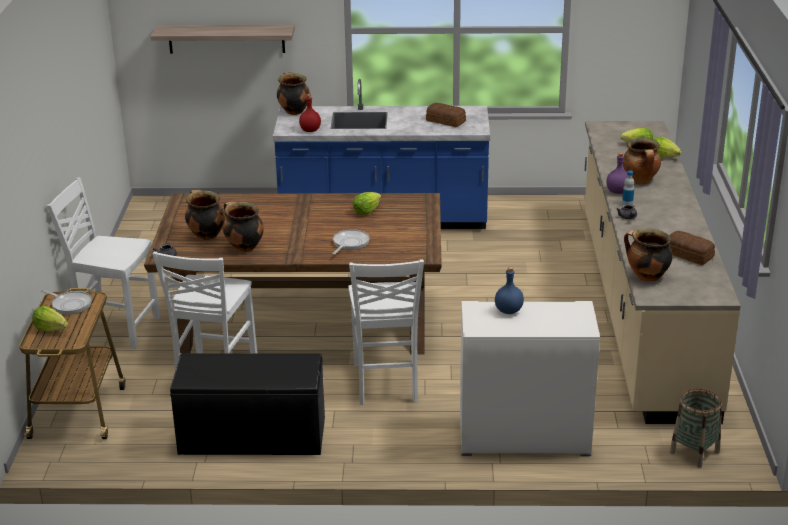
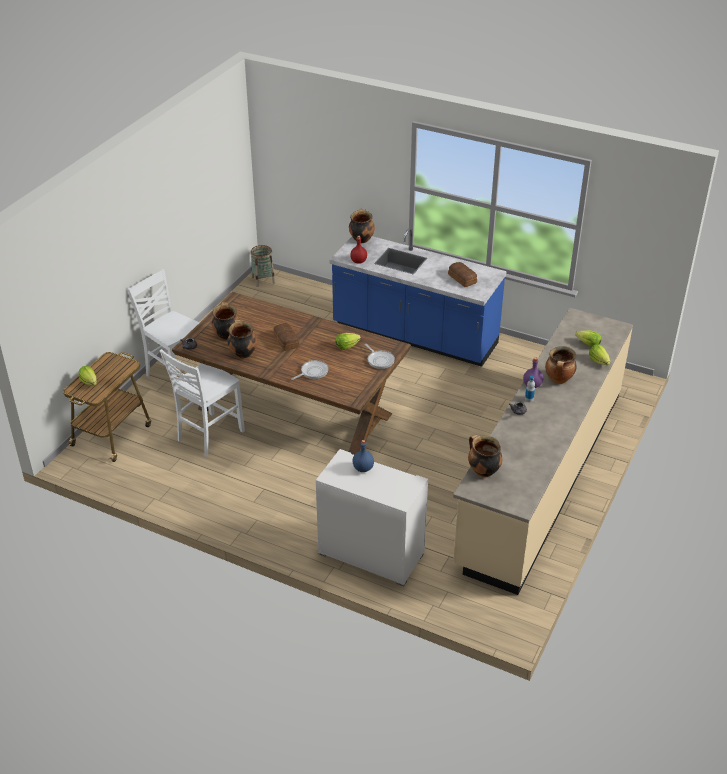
camera: 25 degrees right, 10 degrees up
frying pan [41,289,92,314] -> frying pan moved to [364,344,395,369]
shelf [151,25,295,54] -> none
black bench [170,353,325,455] -> none
white chair [348,259,424,405] -> none
bread [669,231,715,265] -> bread moved to [273,323,299,351]
basket [670,388,722,468] -> basket moved to [250,245,275,287]

